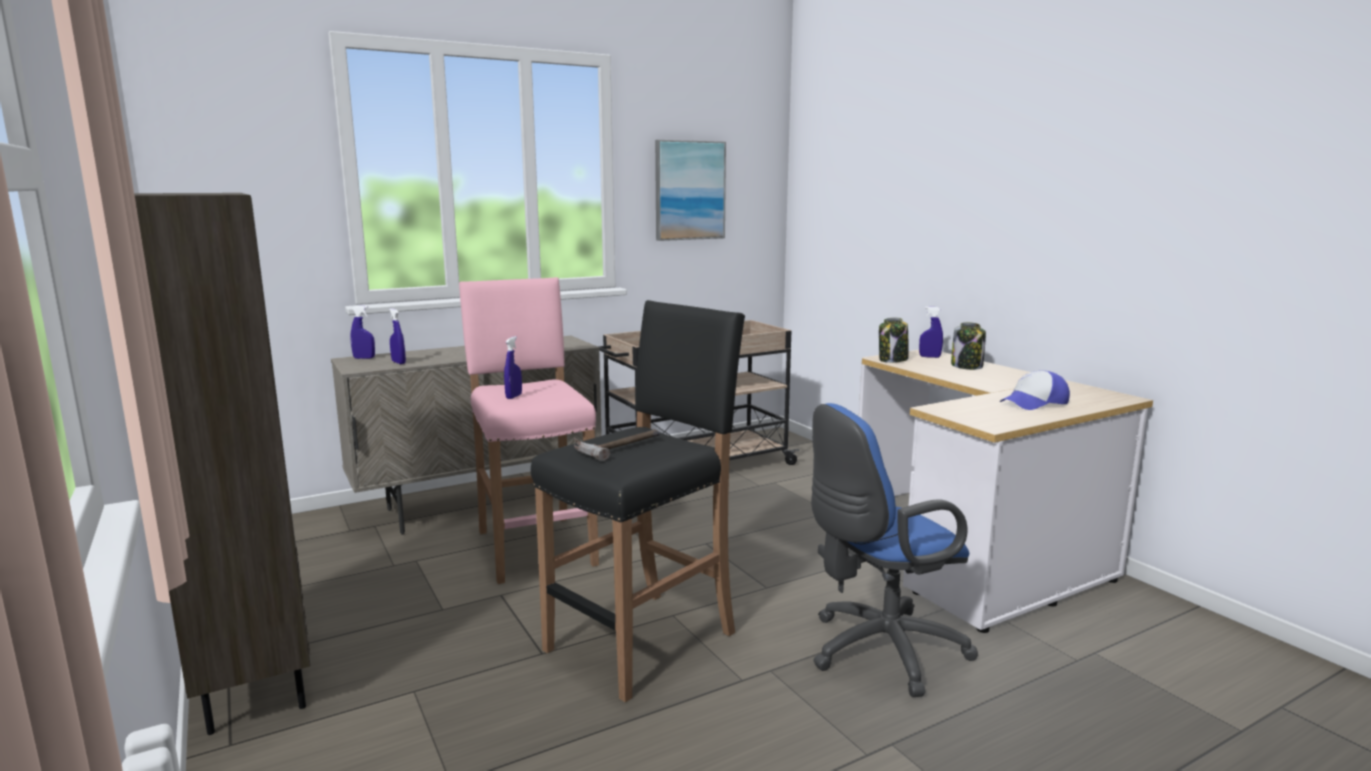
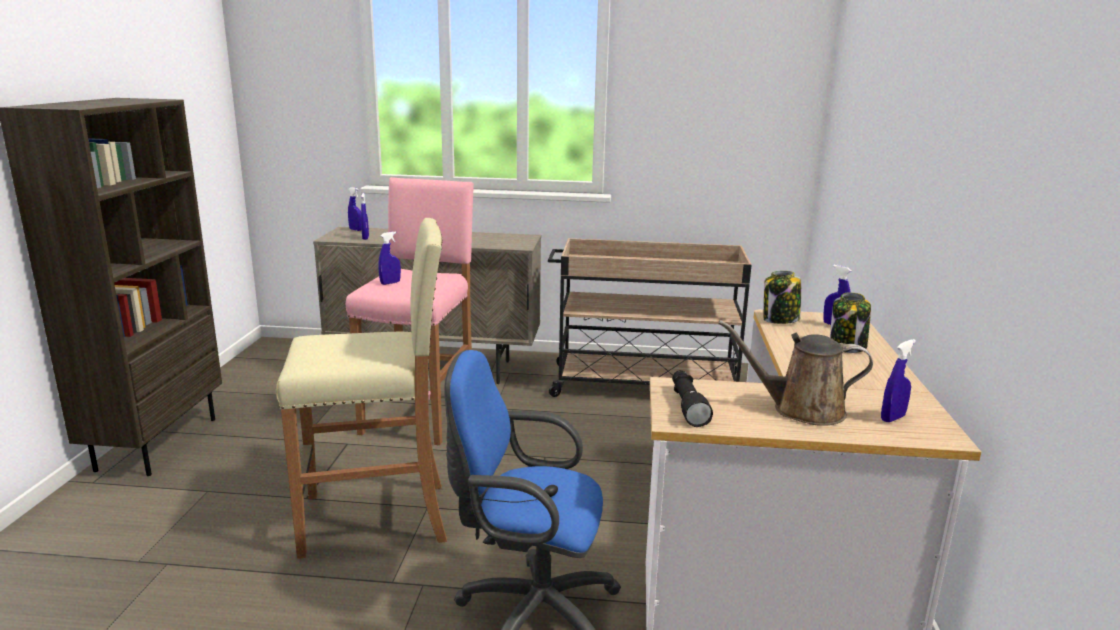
camera: 35 degrees right, 5 degrees up
black stool [531,300,745,702] -> beige stool [276,218,447,559]
hammer [574,429,660,461] -> none
picture [655,140,726,241] -> none
cap [1000,371,1070,410] -> brown watering can [718,320,873,426]
none -> black flashlight [672,370,713,427]
none -> blue spray bottle [881,339,916,422]

